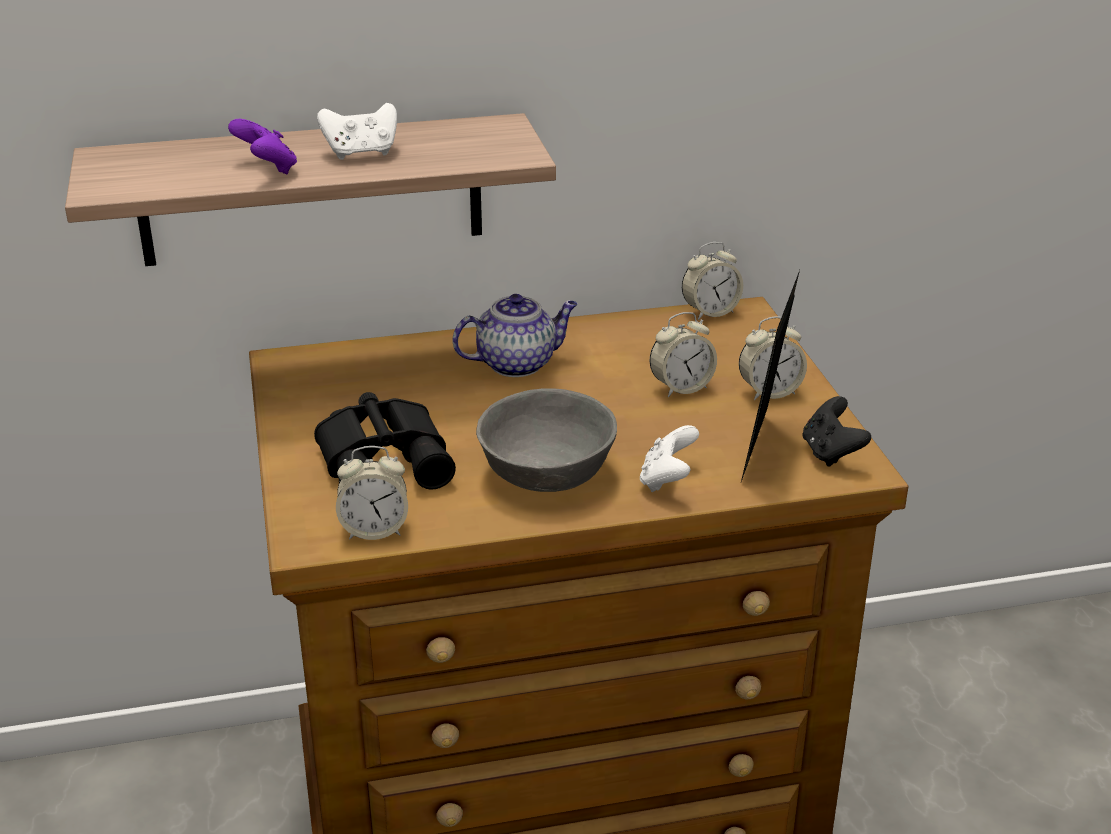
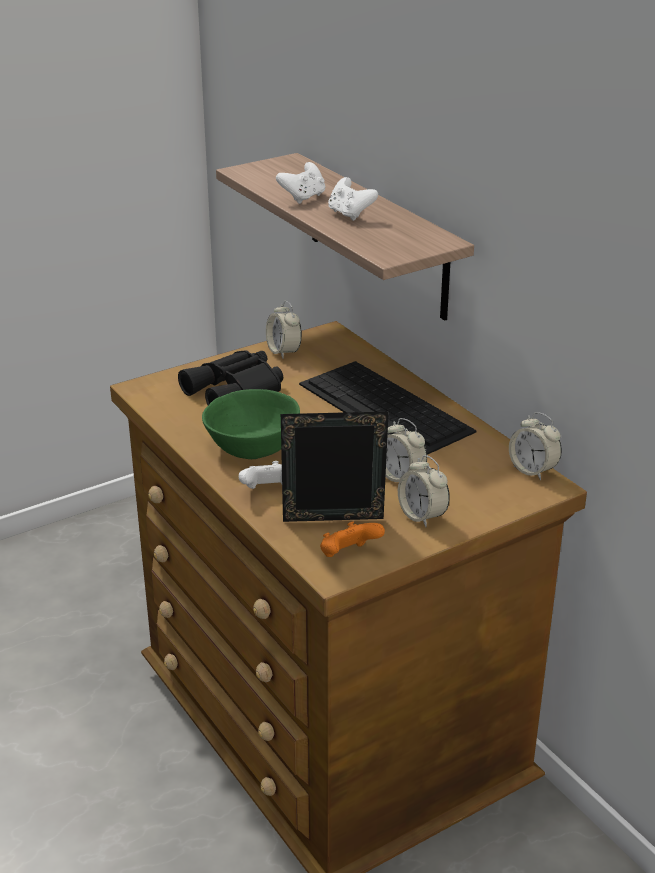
camera: 70 degrees right, 0 degrees up
purple game controller [228,119,297,174] -> white game controller [276,162,325,204]
alarm clock [336,446,408,540] -> alarm clock moved to [266,301,302,358]
teapot [453,294,578,377] -> keyboard [299,361,477,455]
grey bowl [476,388,617,492] -> green bowl [202,389,300,459]
black game controller [803,396,871,467] -> orange game controller [320,522,385,557]

